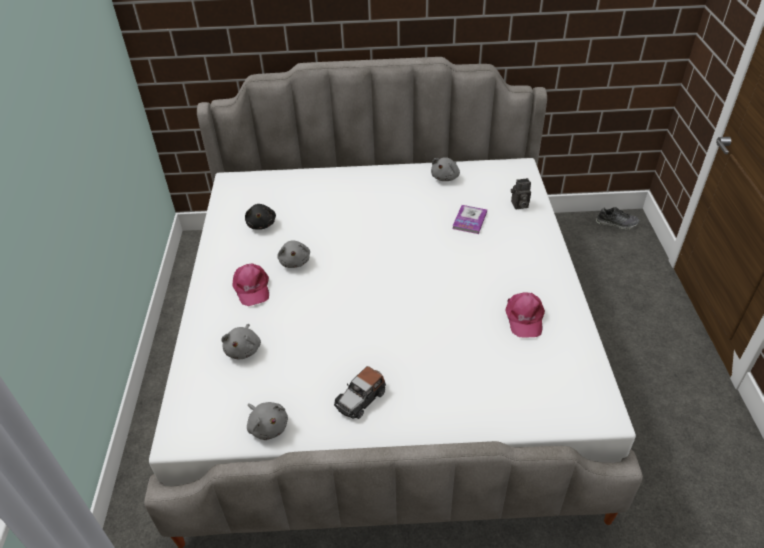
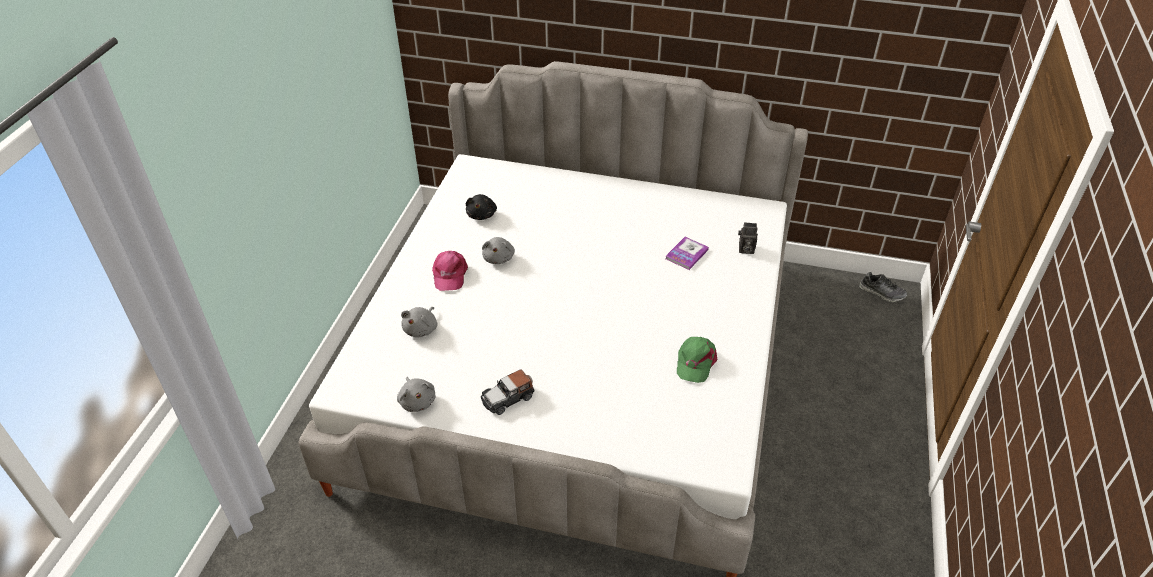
camera: 15 degrees right, 0 degrees up
grey plush toy [431,157,460,181] -> none
pink cap [505,292,545,337] -> green cap [677,337,717,383]

